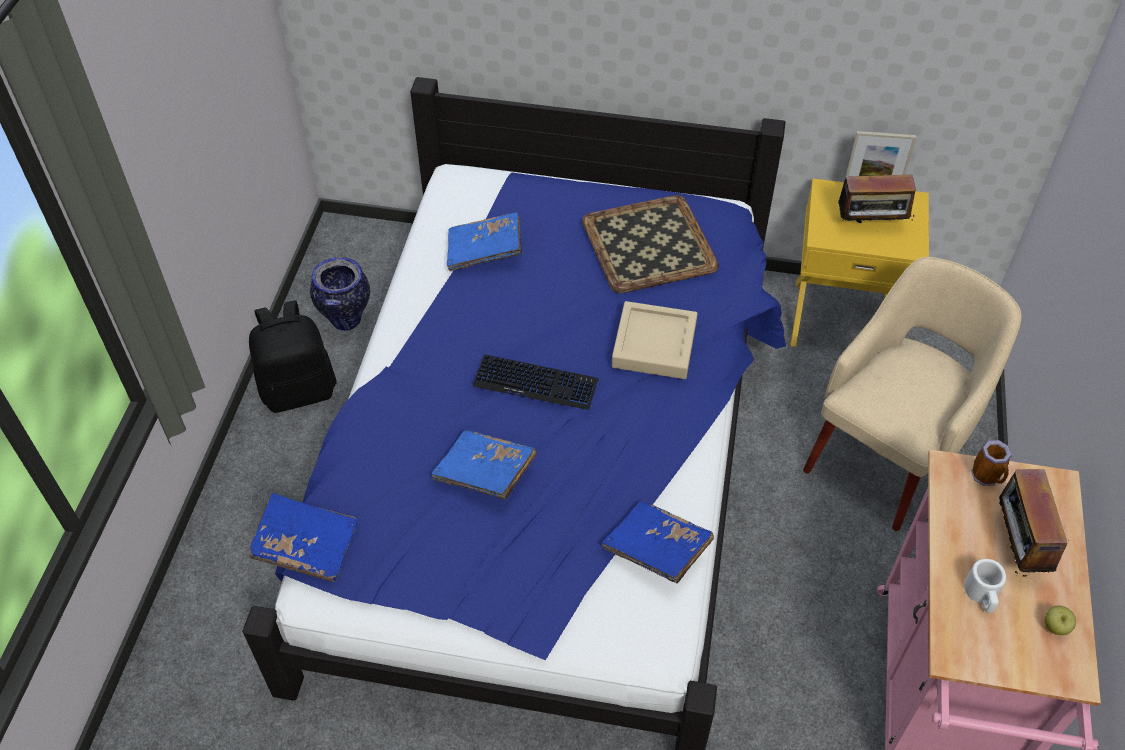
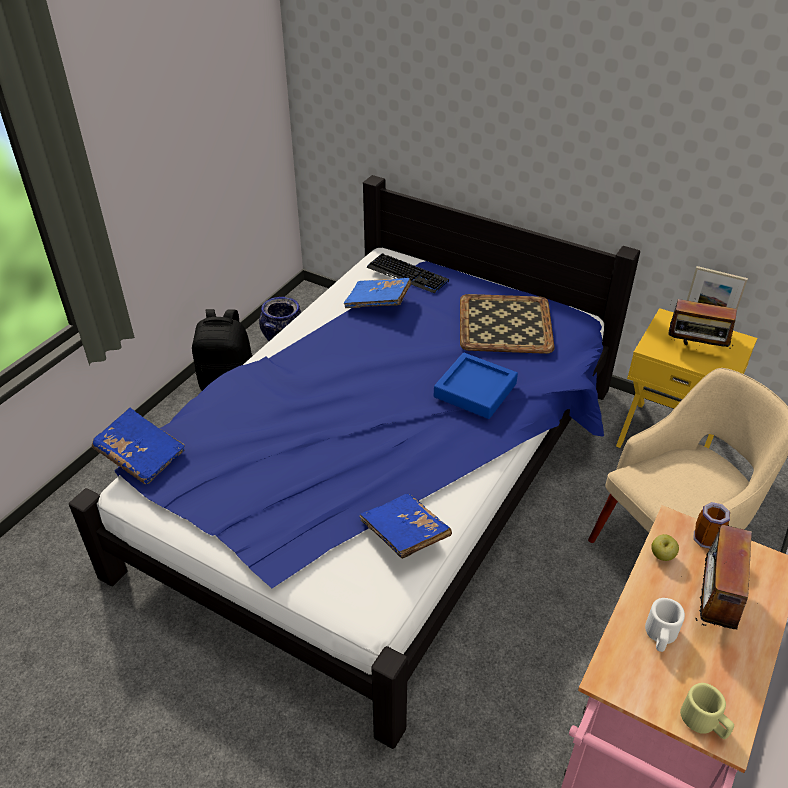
camera: 20 degrees right, 10 degrees down
blue book [431,430,537,500] -> none
keyboard [473,354,599,410] -> keyboard moved to [366,253,449,293]
beige tray [612,301,698,379] -> blue tray [434,353,518,419]
apple [1045,606,1076,635] -> apple moved to [651,534,679,561]
none -> beige mug [680,683,734,739]

